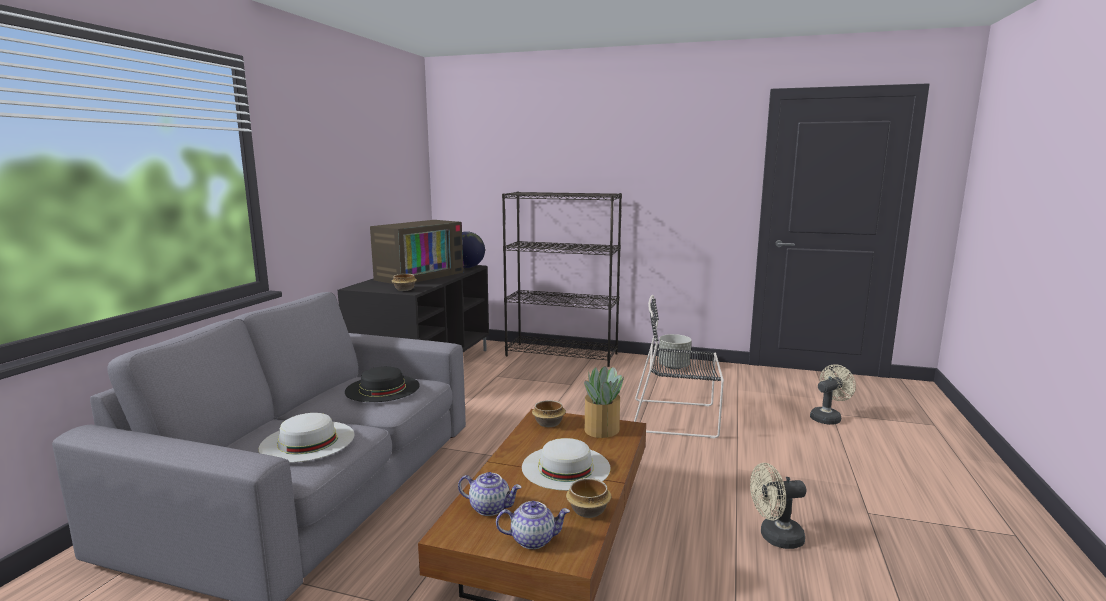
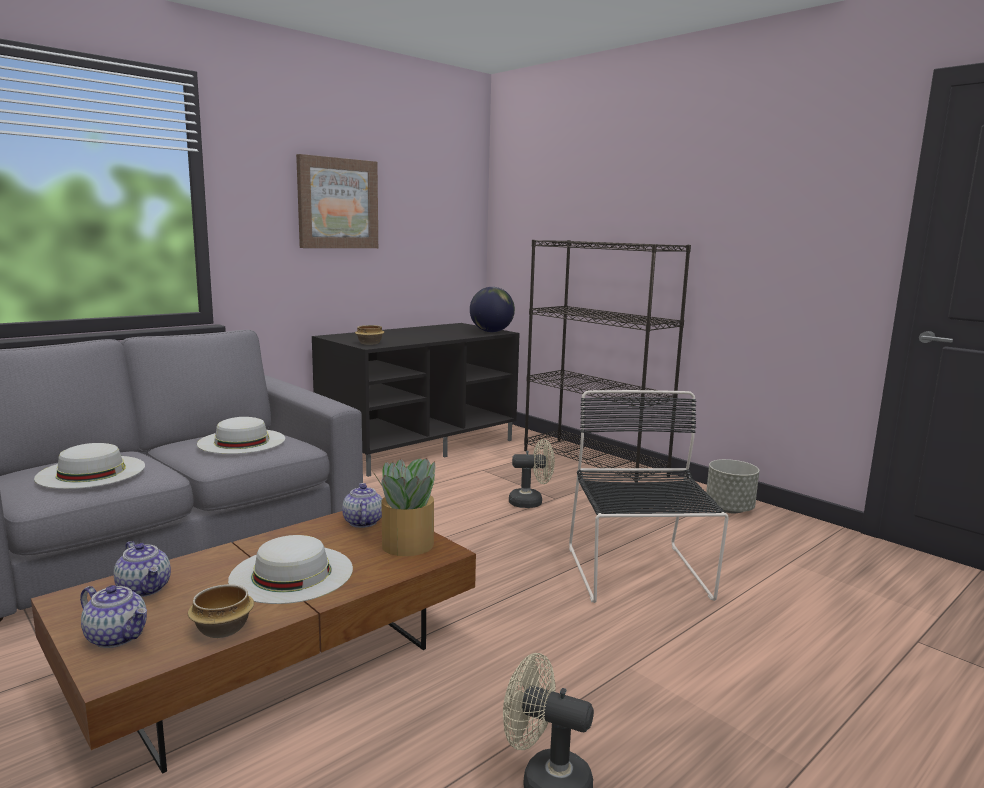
camera: 30 degrees right, 0 degrees up
black hat [345,366,419,402] -> white hat [197,417,285,454]
television [370,220,464,284] -> none
bowl [532,400,566,427] -> teapot [342,483,382,528]
black chair [634,295,724,438] -> black chair turned 45 degrees clockwise [569,390,729,603]
beige fan [810,364,856,425] -> beige fan moved to [509,439,555,508]
none -> picture [296,154,378,248]

